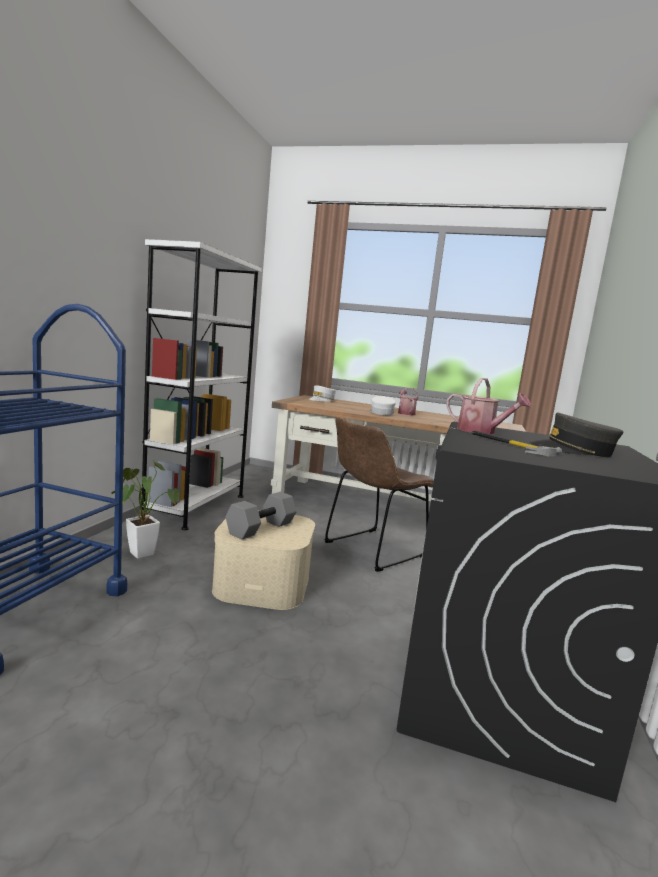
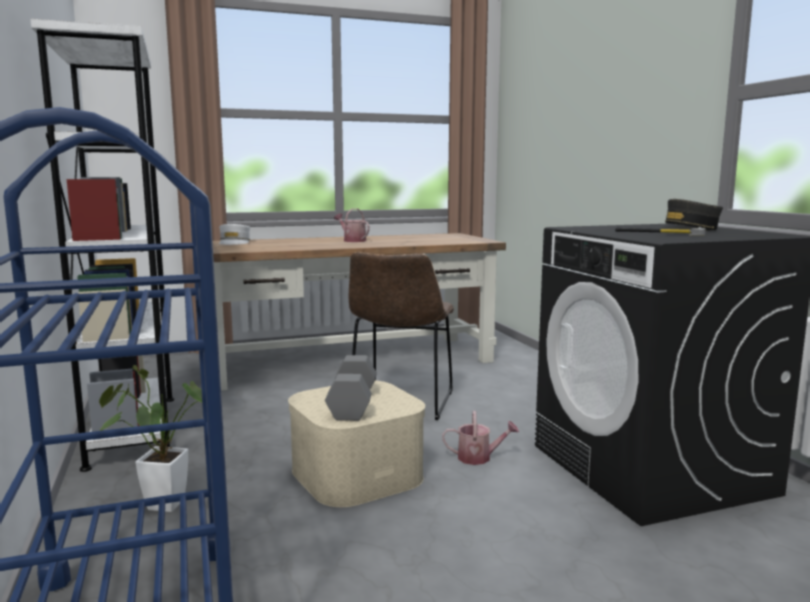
camera: 35 degrees left, 0 degrees up
white cap [371,396,396,415] -> none
watering can [446,378,531,434] -> watering can moved to [442,411,519,465]

